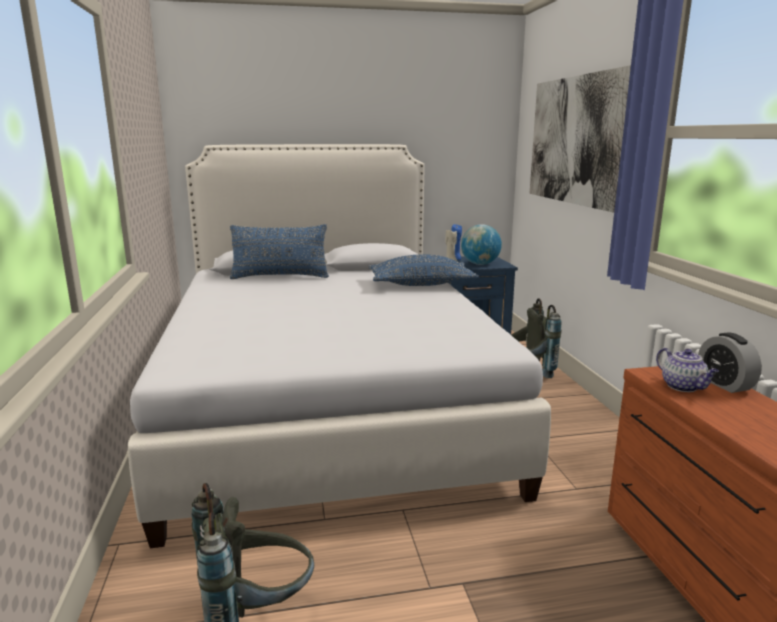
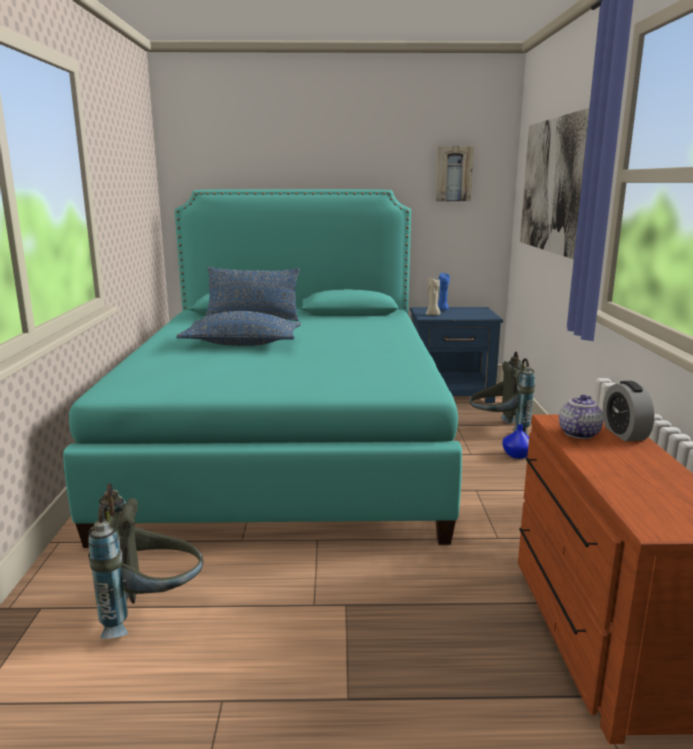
camera: 10 degrees right, 0 degrees up
white bed [128,144,551,548] -> turquoise bed [63,189,462,548]
blue pillow [369,254,479,286] -> blue pillow moved to [176,311,301,346]
globe [461,224,502,265] -> none
teapot [656,348,719,392] -> teapot turned 135 degrees counterclockwise [559,395,604,439]
none -> picture [435,146,474,201]
none -> blue vase [503,424,529,459]

